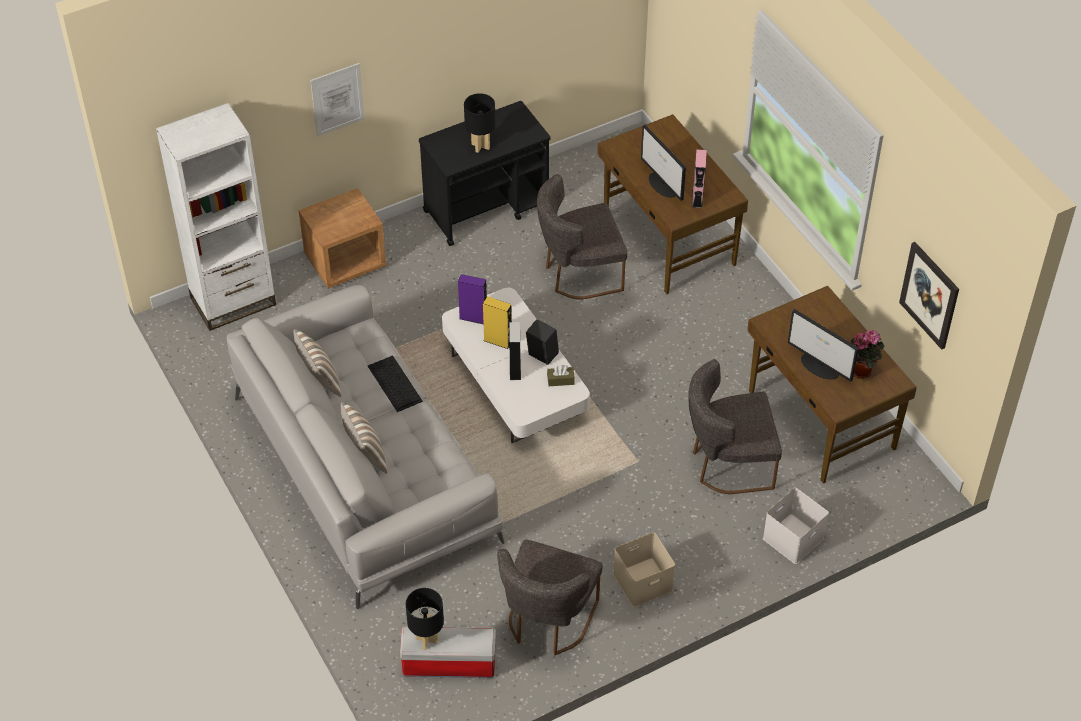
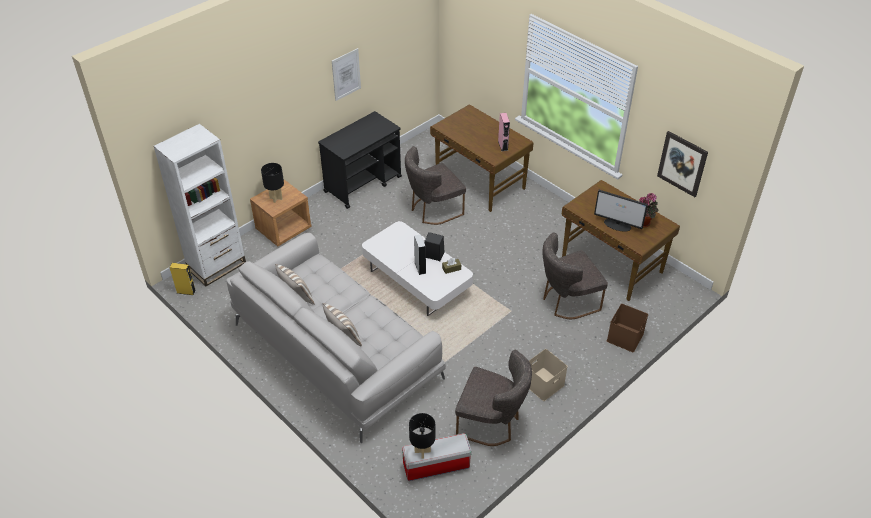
camera: 15 degrees left, 5 degrees down
picture [310,63,365,136] -> picture moved to [332,48,361,101]
keyboard [368,355,423,412] -> none
purple speaker [458,274,487,324] -> none
black table lamp [464,93,496,153] -> black table lamp moved to [261,163,284,203]
yellow speaker [483,296,512,349] -> yellow speaker moved to [170,263,196,295]
grey chair [497,540,603,655] -> grey chair turned 75 degrees counterclockwise [455,350,532,446]
monitor [641,125,686,201] -> none
white storage box [763,488,829,564] -> brown storage box [607,304,648,352]

